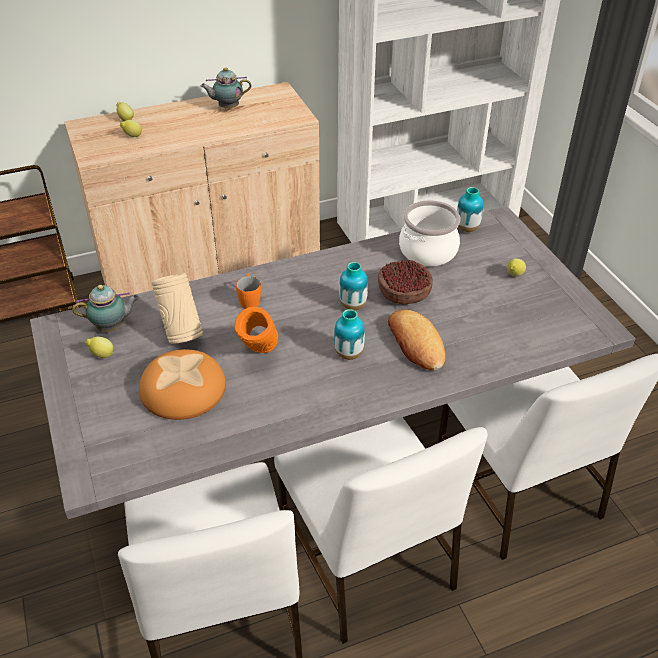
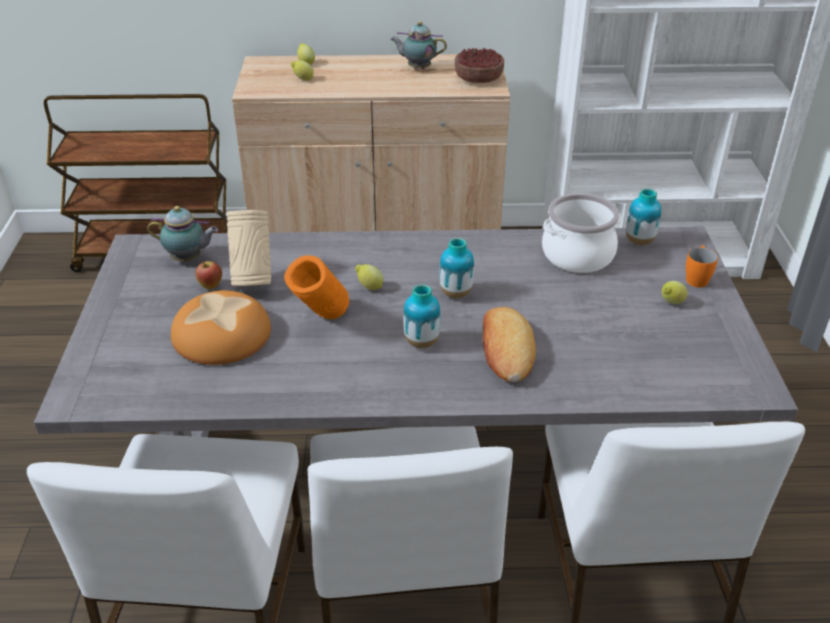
camera: 20 degrees right, 5 degrees down
lemon [85,337,114,358] -> lemon moved to [355,264,384,290]
orange mug [236,273,261,309] -> orange mug moved to [686,245,718,287]
bowl [378,260,433,304] -> bowl moved to [454,48,504,83]
none -> apple [195,261,222,289]

